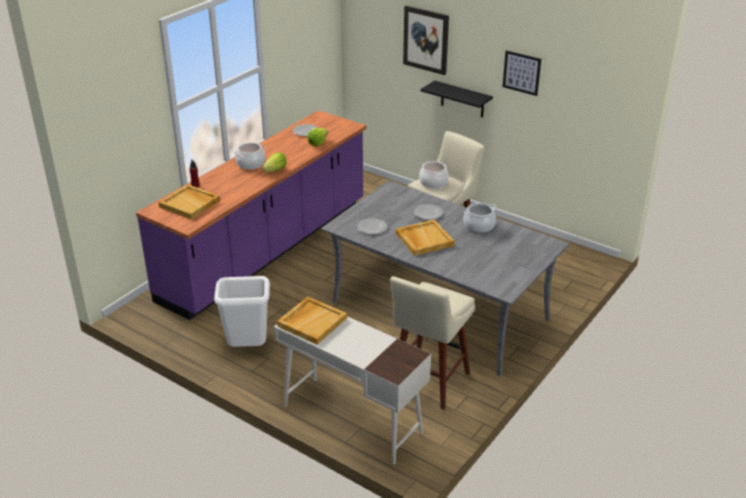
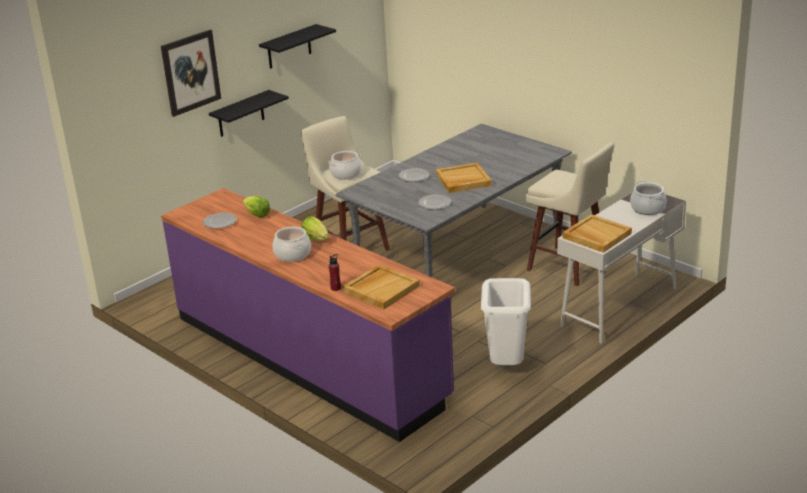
camera: 80 degrees left, 5 degrees down
cooking pot [464,203,497,233] -> cooking pot moved to [630,180,666,215]
picture [503,50,541,96] -> black shelf [259,24,336,69]

